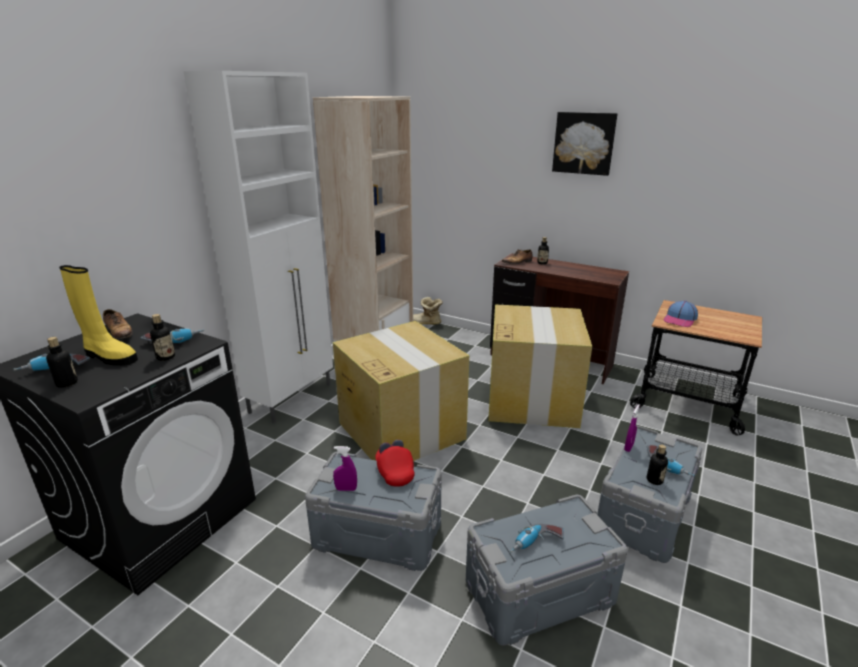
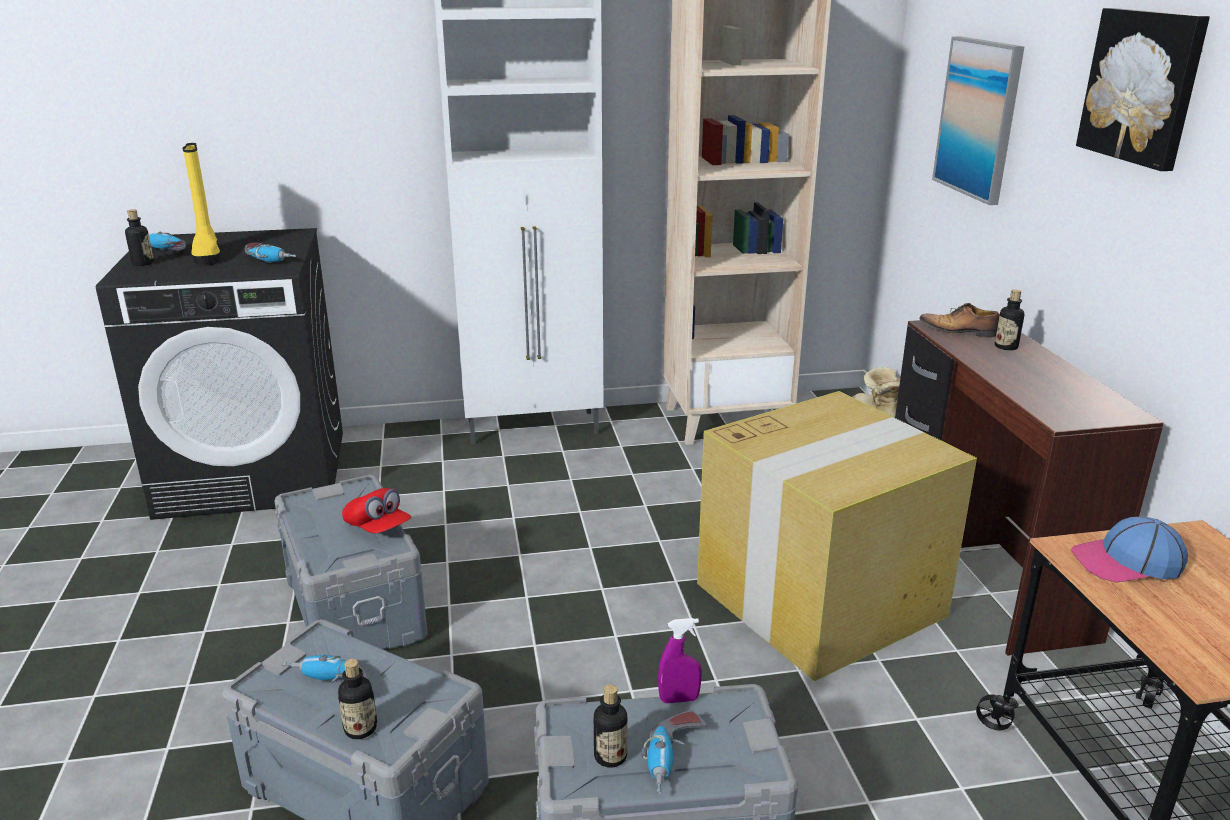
camera: 50 degrees right, 0 degrees up
shoe [103,309,133,339] -> none
bottle [150,314,175,361] -> bottle moved to [338,659,377,739]
cardboard box [333,321,469,461] -> none
purple spray bottle [333,446,357,491] -> none
red cap [375,440,415,487] -> red cap turned 105 degrees clockwise [342,488,411,534]
none -> picture [932,36,1024,205]

